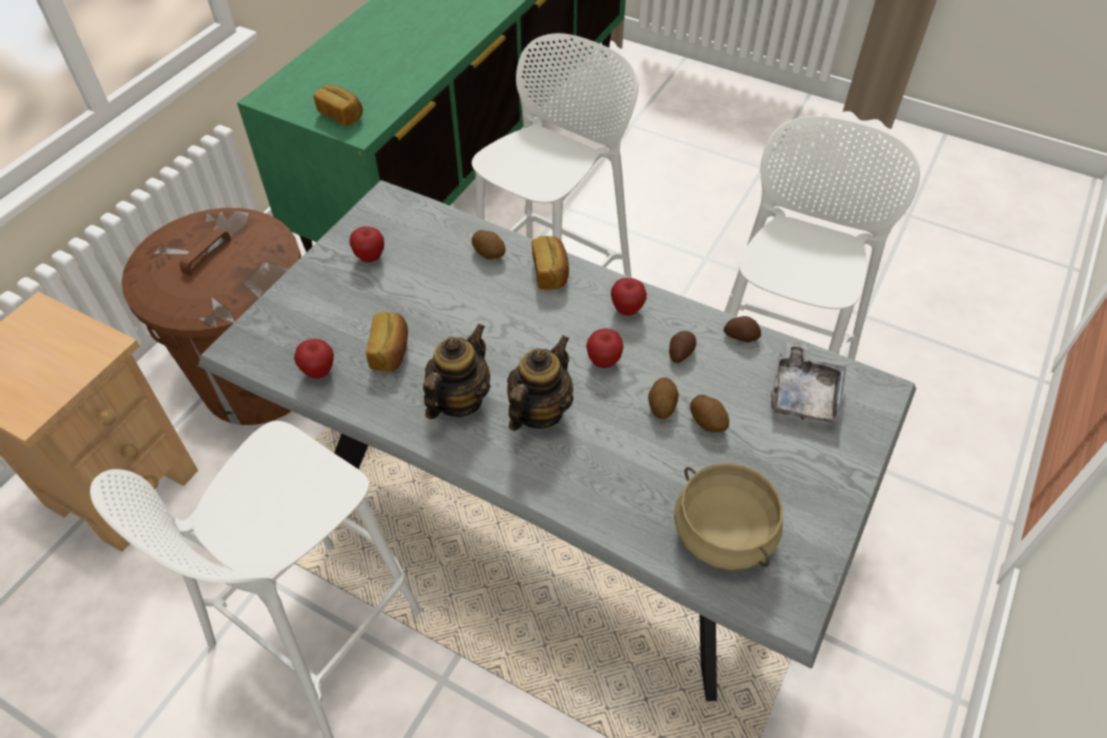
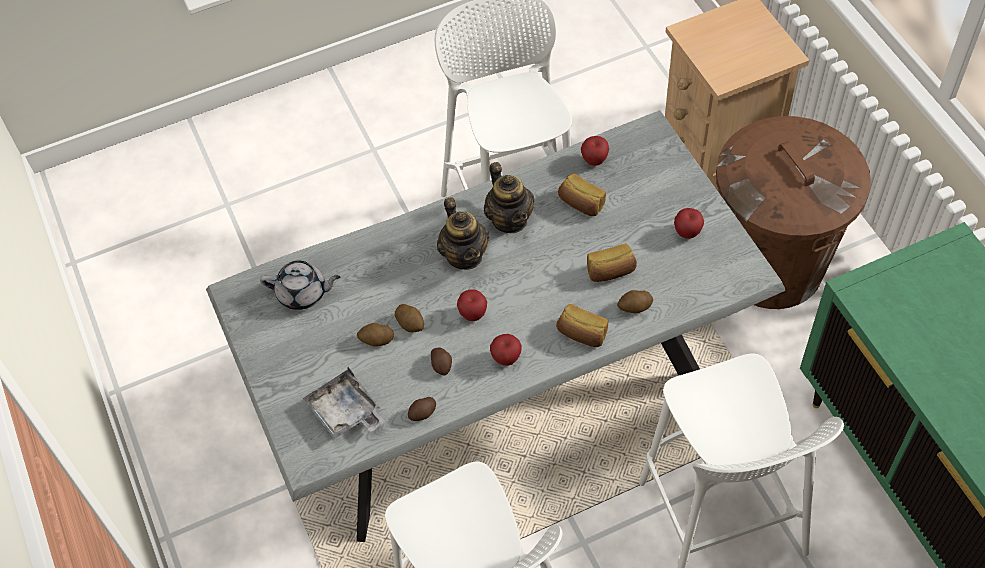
camera: 130 degrees right, 5 degrees up
bread [313,85,363,126] -> bread moved to [587,243,637,282]
beige cooking pot [674,463,783,570] -> grey teapot [260,261,340,310]

